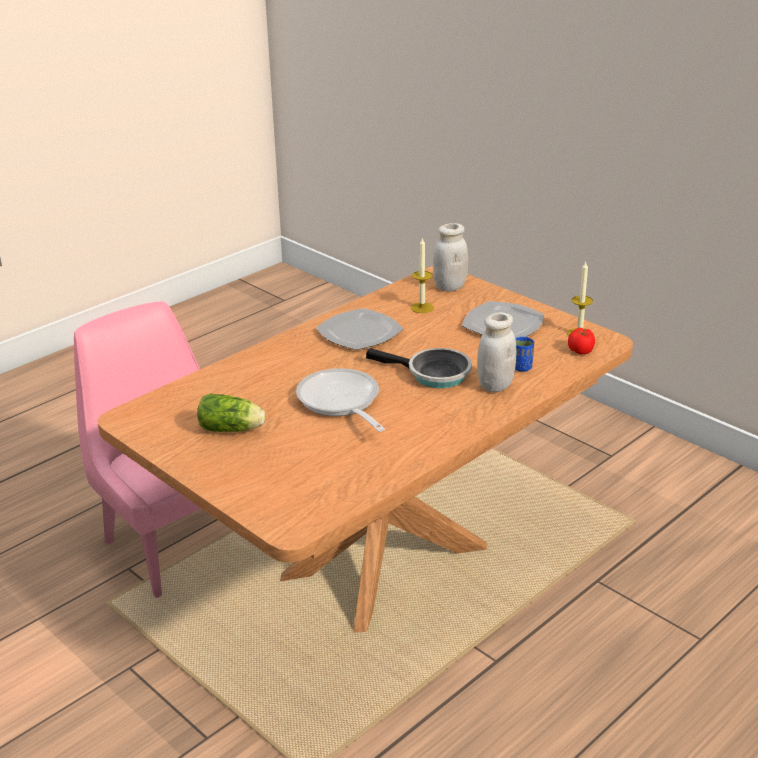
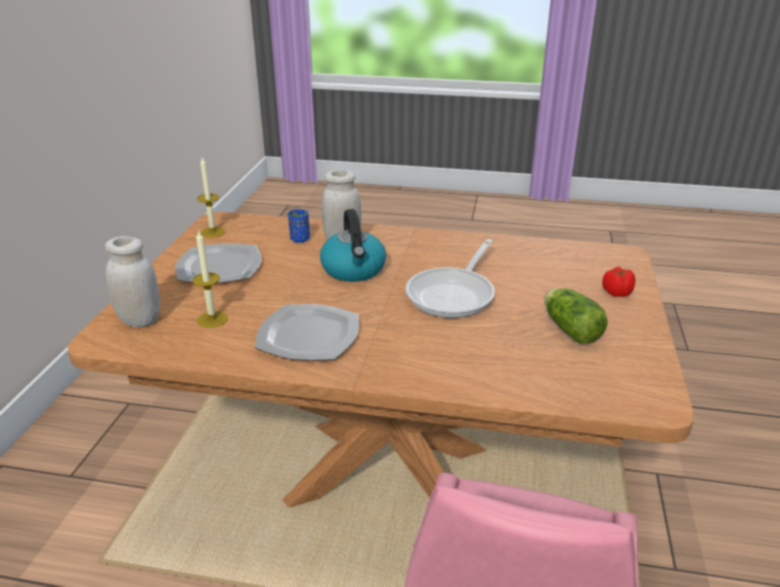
camera: 125 degrees left, 0 degrees up
frying pan [366,348,472,388] -> kettle [320,209,386,282]
tomato [568,328,595,354] -> tomato moved to [602,266,636,297]

